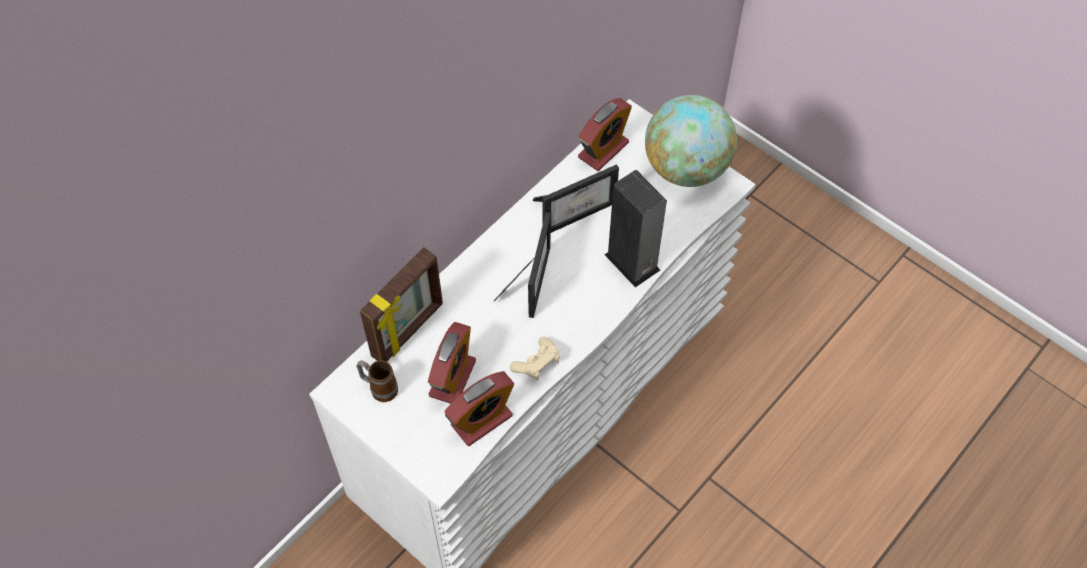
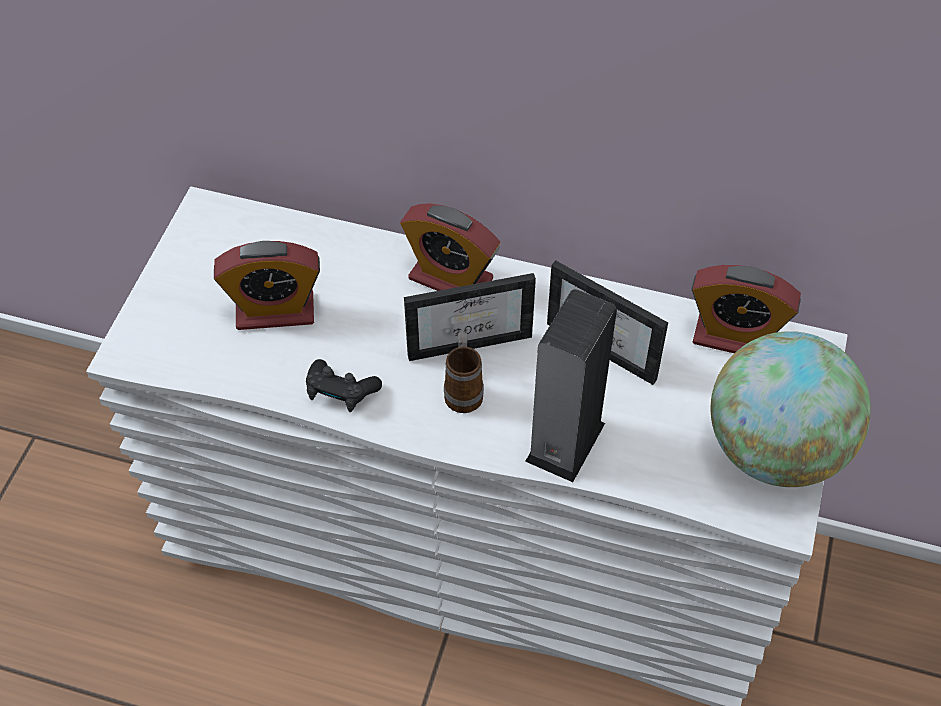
camera: 65 degrees right, 5 degrees down
mug [357,360,398,402] -> mug moved to [444,331,484,413]
picture frame [360,247,443,362] -> none
alarm clock [445,371,514,446] -> alarm clock moved to [400,203,500,291]
beige game controller [510,337,560,380] -> black game controller [306,359,382,412]

